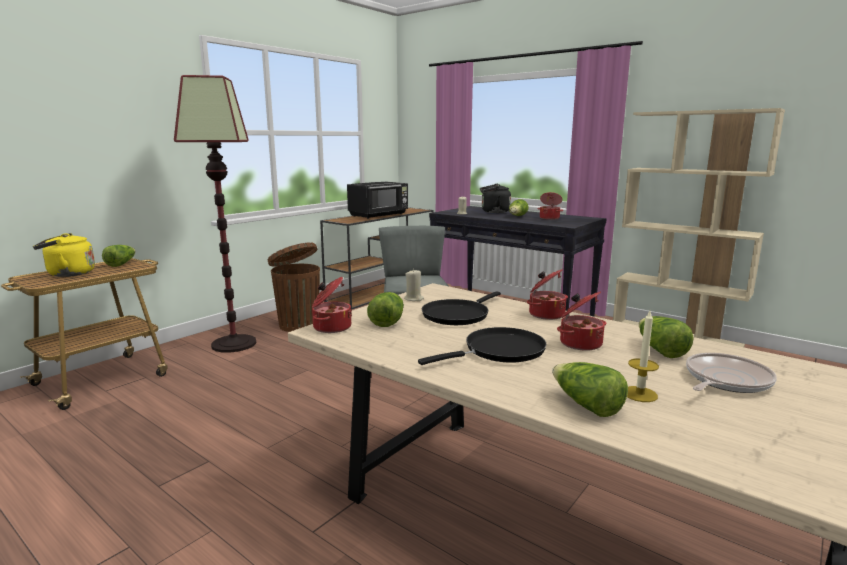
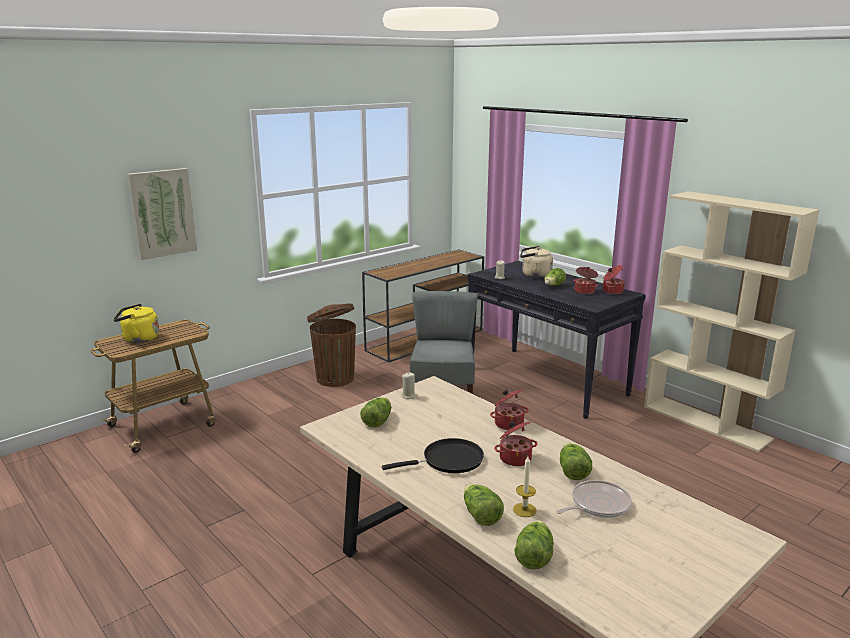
camera: 10 degrees right, 5 degrees up
lettuce [102,245,135,267] -> lettuce moved to [515,520,553,570]
floor lamp [174,75,256,353] -> none
cooking pot [312,277,352,333] -> cooking pot moved to [603,265,625,294]
black microwave [347,182,408,219] -> none
black frying pan [422,291,501,325] -> none
black kettle [480,184,511,213] -> beige kettle [520,246,553,278]
none -> picture [127,168,197,260]

